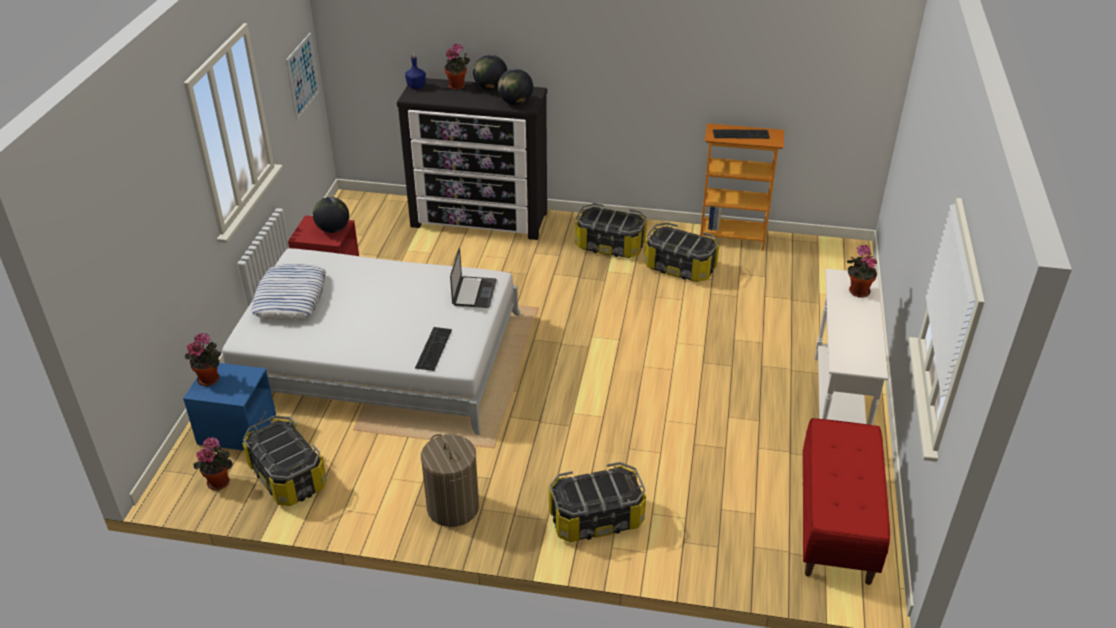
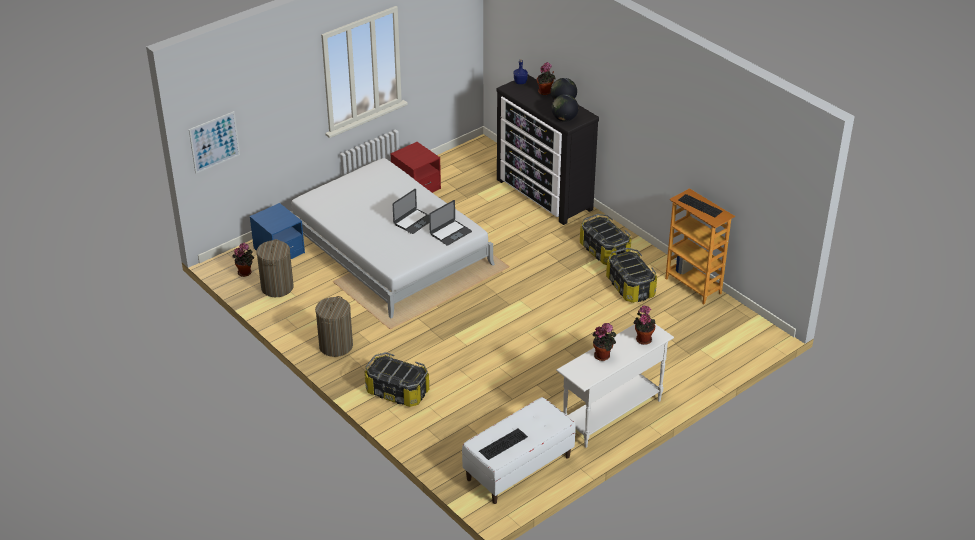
camera: 40 degrees right, 0 degrees up
potted plant [185,333,221,386] -> potted plant moved to [593,323,617,361]
storage box [242,415,327,506] -> laundry basket [256,239,293,297]
pillow [251,264,326,320] -> none
picture [286,33,320,120] -> picture moved to [189,111,240,173]
globe [313,197,349,233] -> none
keyboard [415,327,452,371] -> keyboard moved to [479,428,528,460]
red bench [803,418,890,585] -> white bench [462,397,576,504]
none -> laptop [393,189,429,234]

